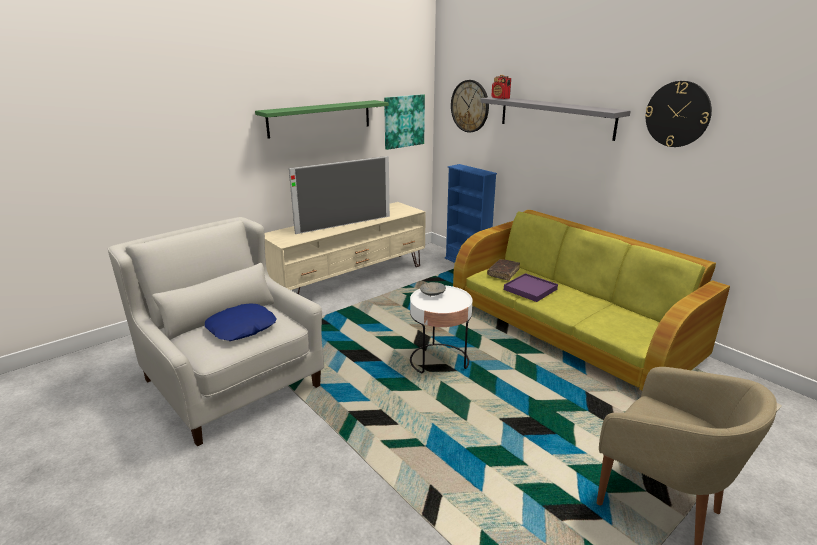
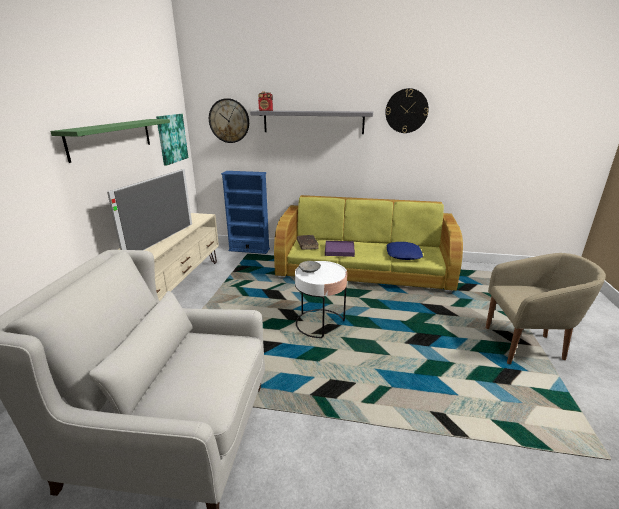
camera: 40 degrees left, 0 degrees up
blue pillow [205,304,277,341] -> blue pillow moved to [387,242,423,260]

